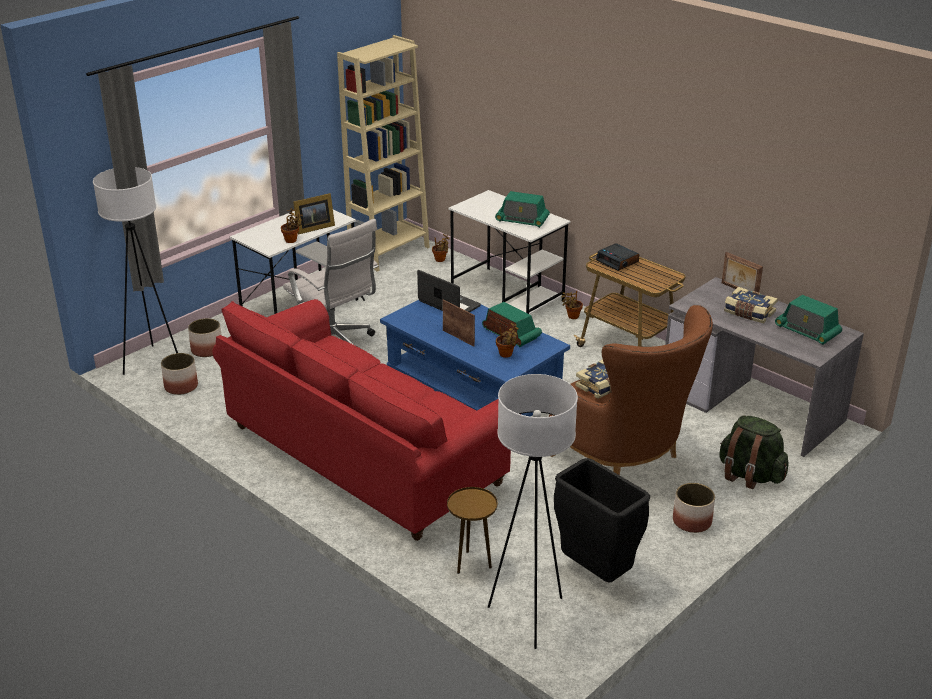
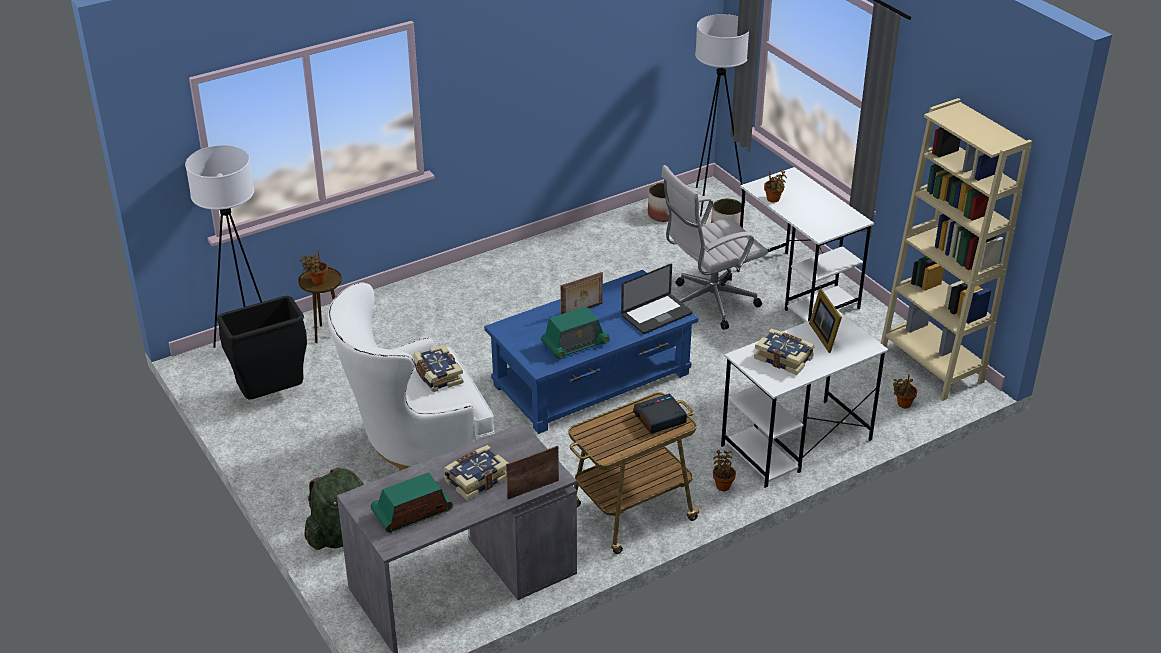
camera: 105 degrees right, 5 degrees up
red sofa [213,299,511,541] -> none
picture frame [293,193,335,235] -> picture frame moved to [809,289,842,353]
radio [495,191,550,228] -> book [754,329,814,375]
potted plant [496,323,519,358] -> potted plant moved to [300,251,328,285]
brown armchair [549,305,713,475] -> white armchair [328,283,494,471]
planter [673,483,715,533] -> none

